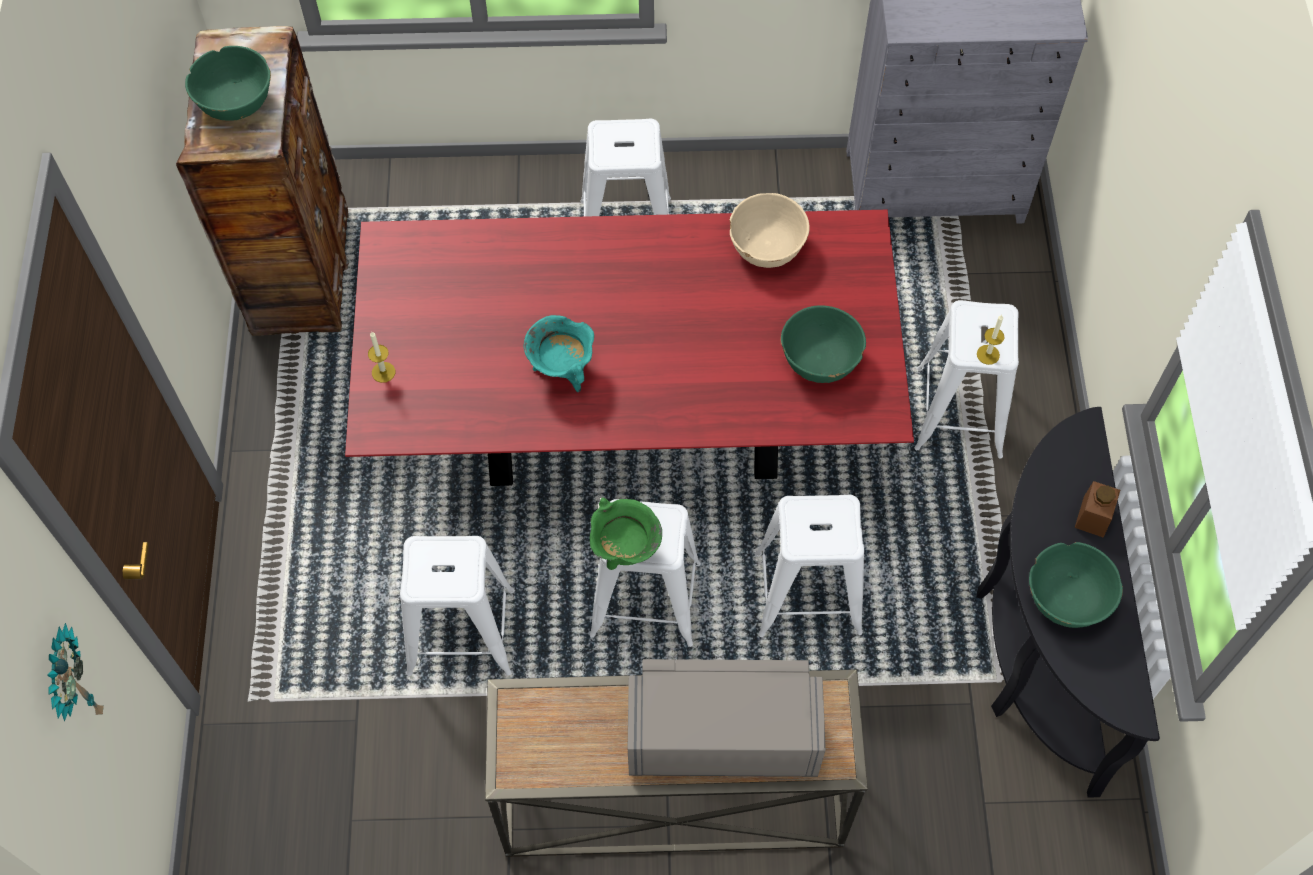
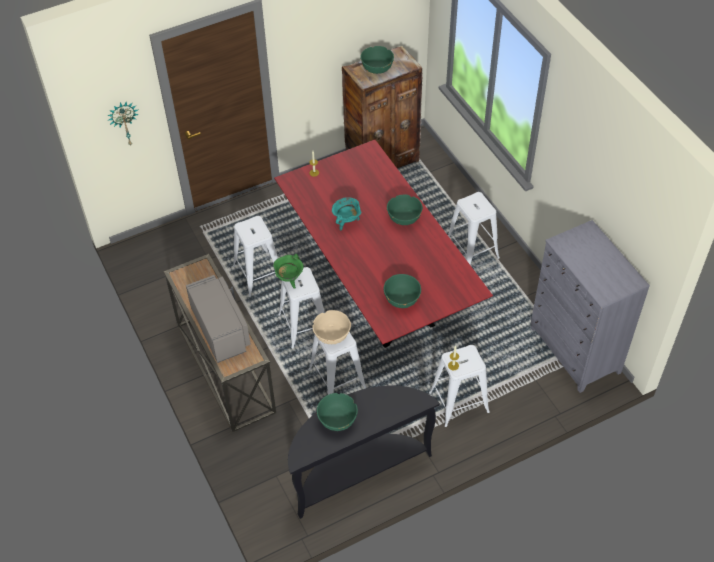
camera: 65 degrees right, 10 degrees down
beige bowl [730,193,810,268] -> beige bowl moved to [312,310,351,344]
brown jar [1075,481,1120,537] -> none
none -> green bowl [387,194,423,225]

